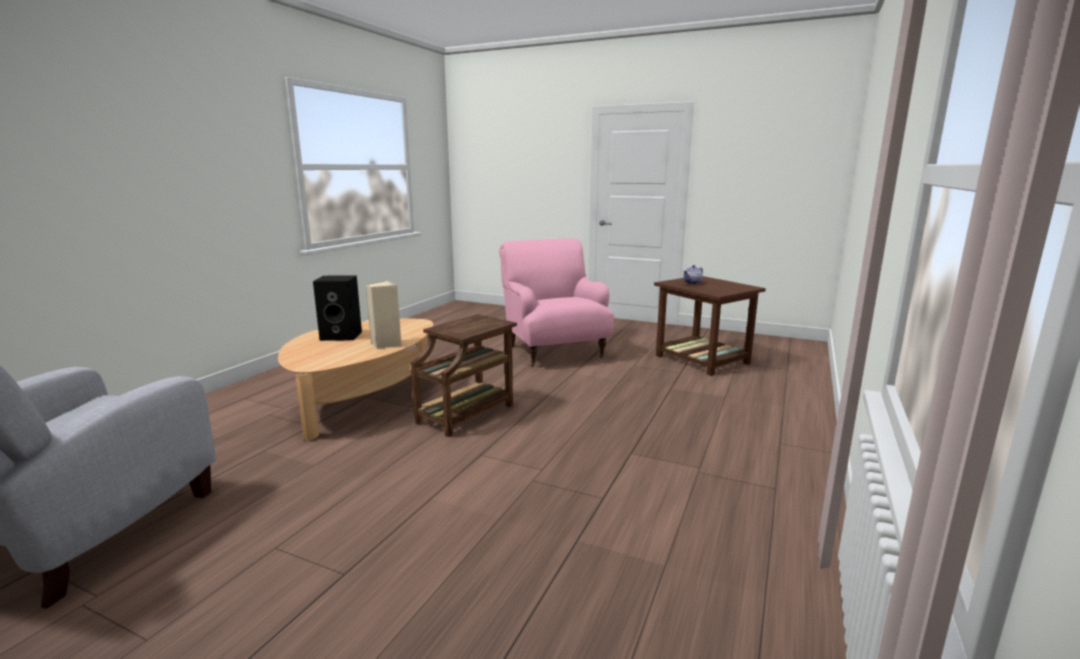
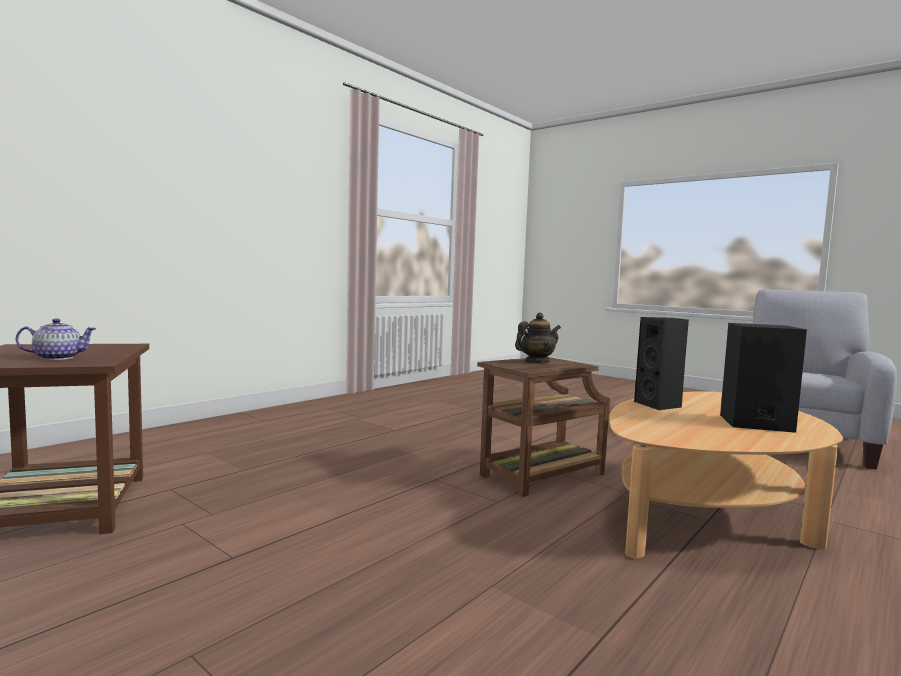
camera: 165 degrees left, 10 degrees down
beige speaker [366,281,402,349] -> black speaker [634,317,689,410]
pink armchair [499,238,614,367] -> none
none -> teapot [515,313,561,363]

